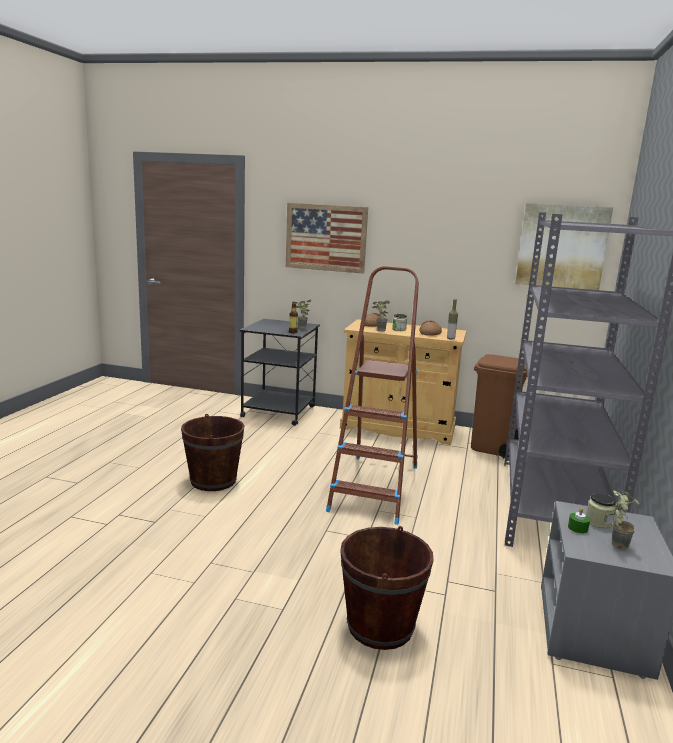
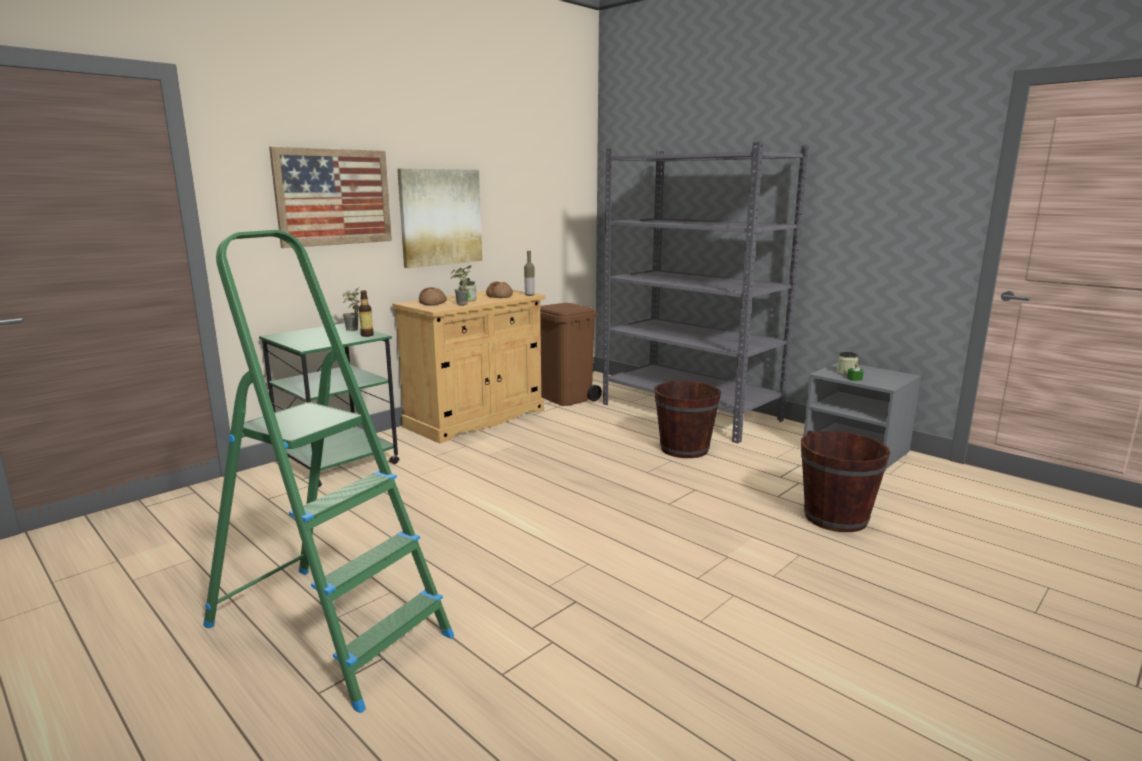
camera: 60 degrees left, 0 degrees up
brown bucket [181,414,244,491] -> brown bucket moved to [654,381,721,458]
black cart [240,319,320,426] -> green cart [259,323,399,487]
brown step ladder [326,266,419,525] -> none
picture [515,203,613,290] -> picture moved to [397,169,482,268]
potted plant [612,489,640,550] -> none
none -> green step ladder [203,230,454,713]

